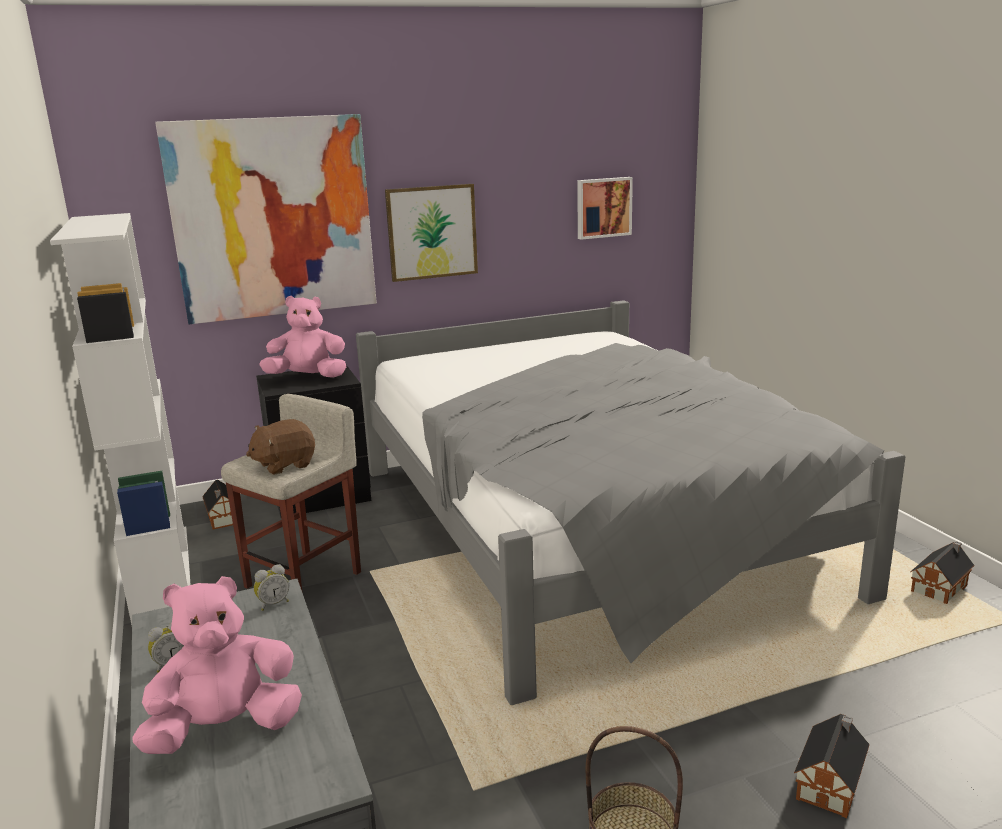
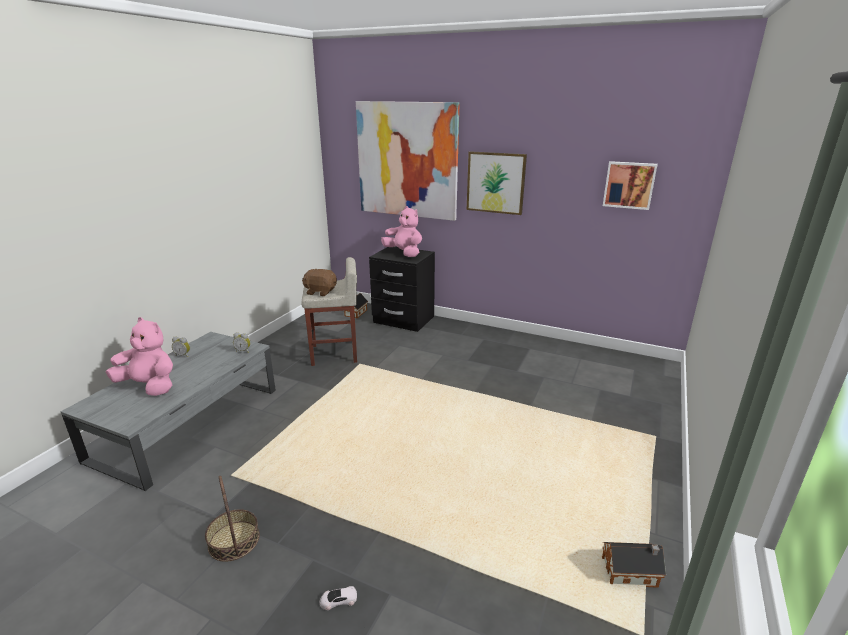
camera: 45 degrees right, 5 degrees up
white bookcase [50,213,191,625] -> none
grey bed [356,300,905,705] -> none
toy house [794,714,870,818] -> white toy car [320,586,357,610]

